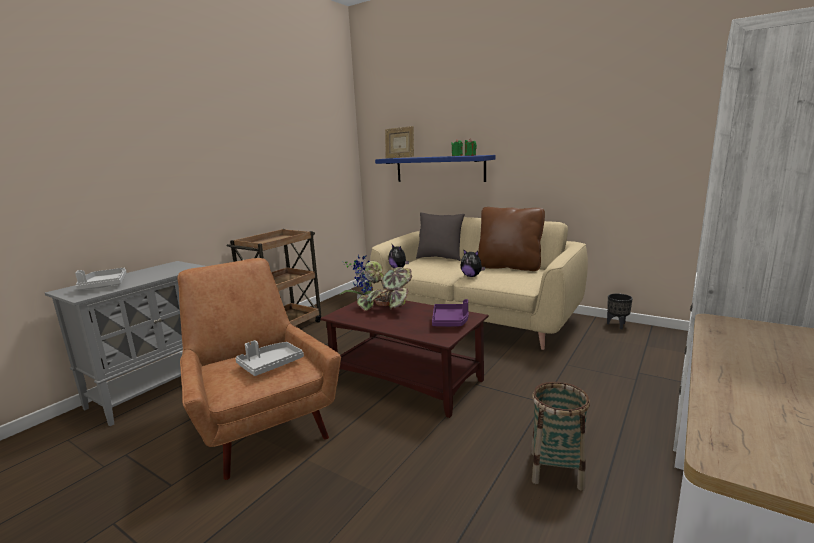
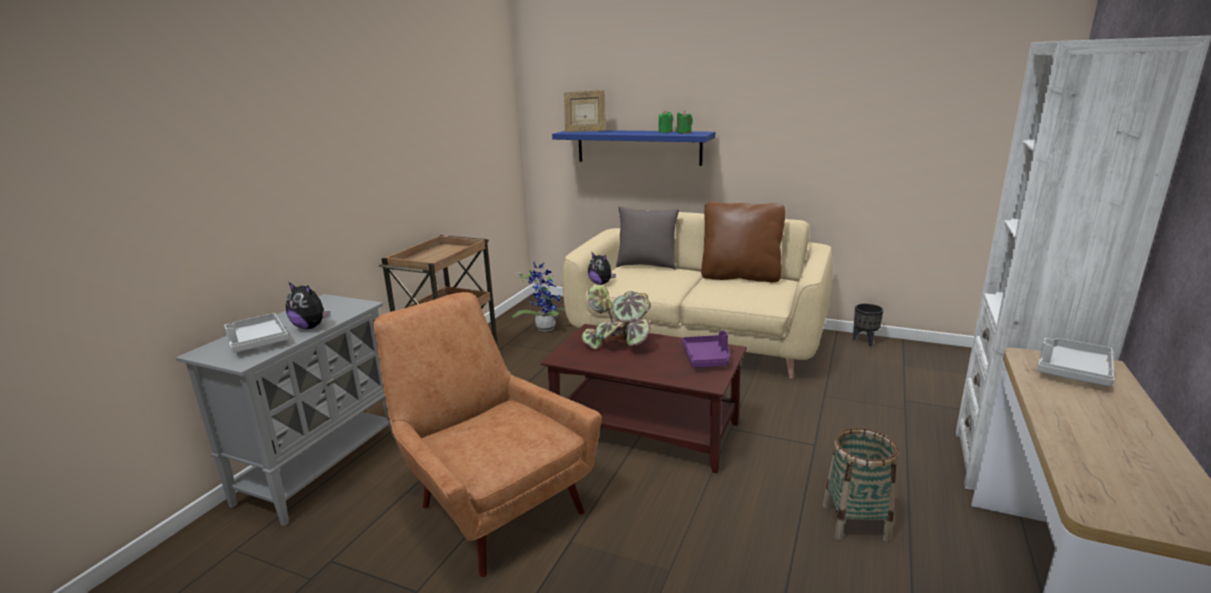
camera: 10 degrees left, 5 degrees up
grey tray [236,340,304,376] -> grey tray moved to [1038,338,1114,387]
plush toy [461,249,485,277] -> plush toy moved to [286,282,331,329]

